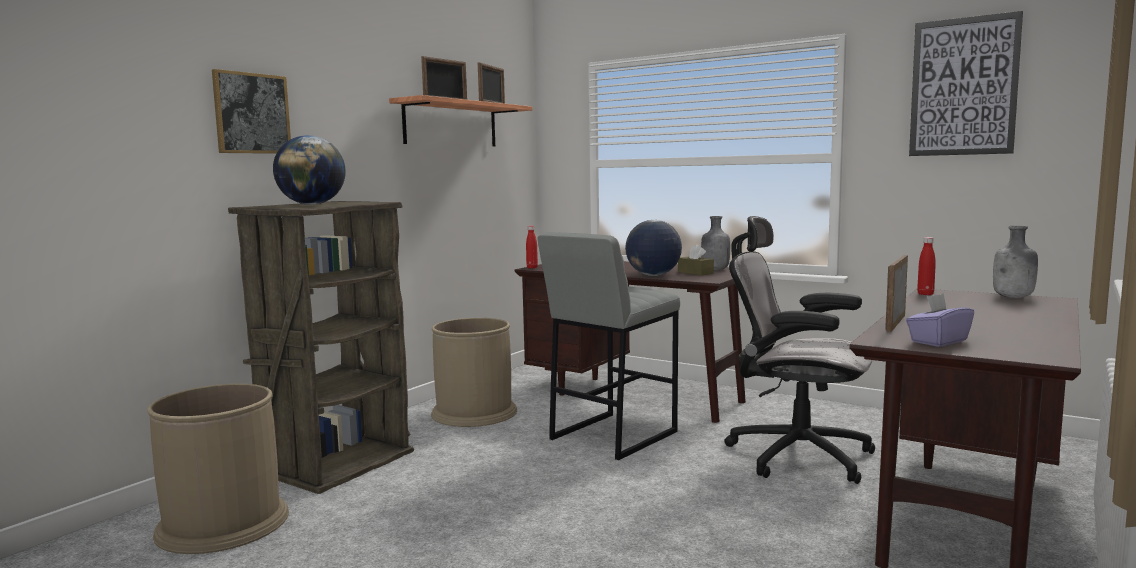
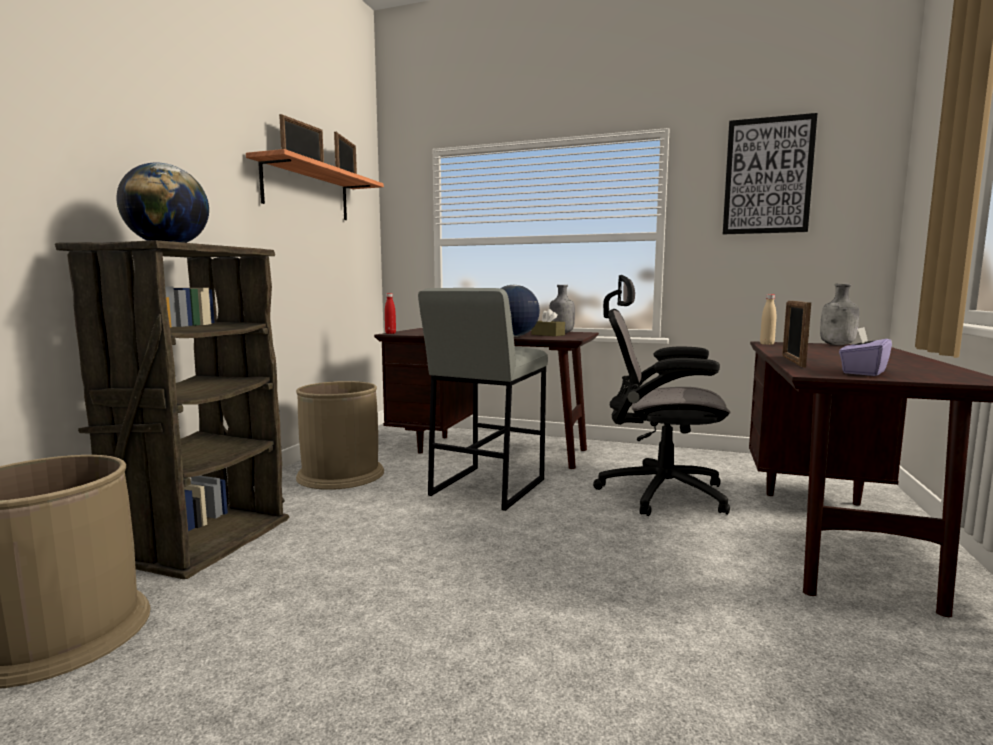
camera: 15 degrees left, 0 degrees up
picture [212,69,291,154] -> none
red bottle [917,237,936,295] -> beige bottle [760,294,776,345]

